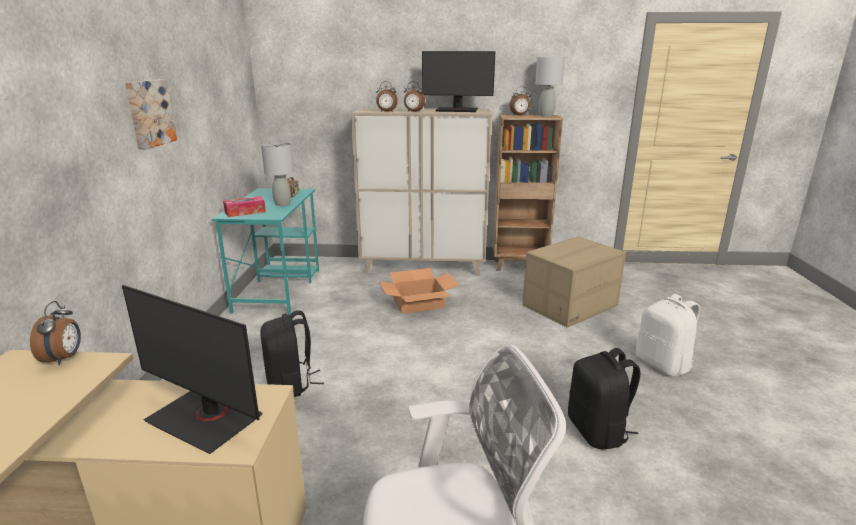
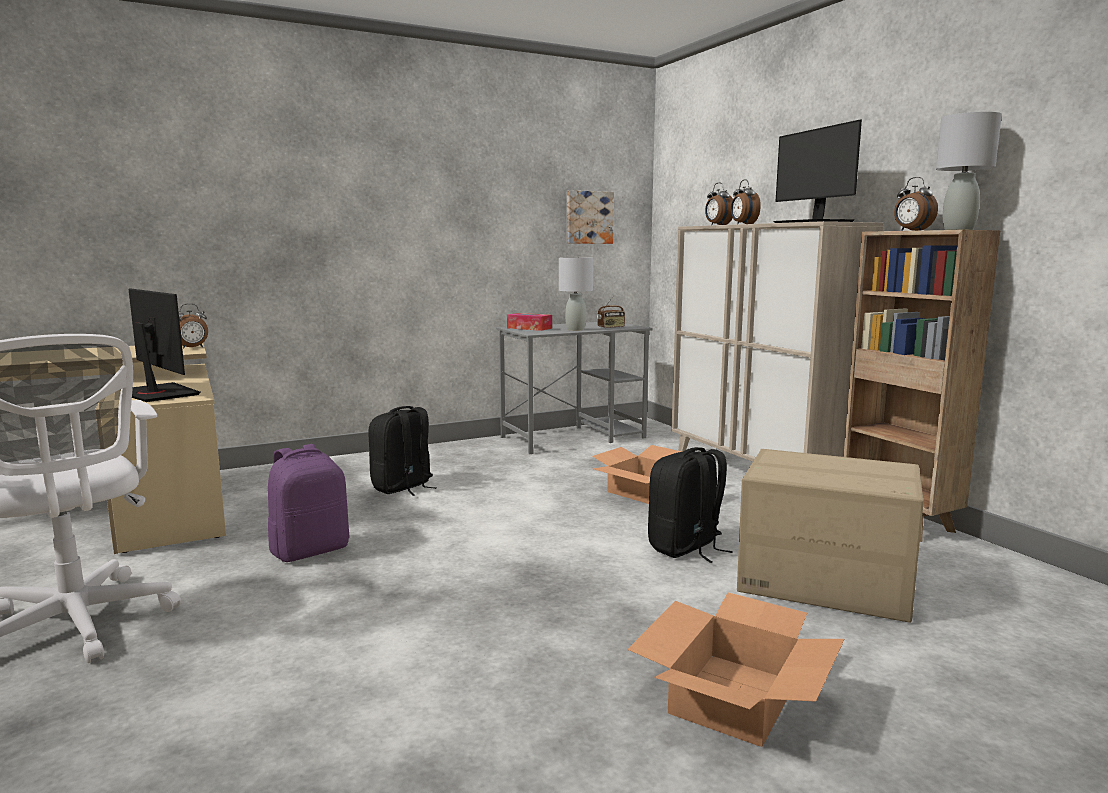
camera: 60 degrees right, 10 degrees down
monitor [122,285,263,454] -> monitor turned 135 degrees clockwise [129,288,200,402]
picture [125,79,177,150] -> picture moved to [567,190,614,244]
turquoise desk [212,188,319,315] -> grey desk [496,322,653,454]
black backpack [568,348,641,450] -> black backpack moved to [648,447,733,563]
white backpack [636,294,700,377] -> cardboard box [627,592,844,747]
none -> purple backpack [268,444,349,562]

